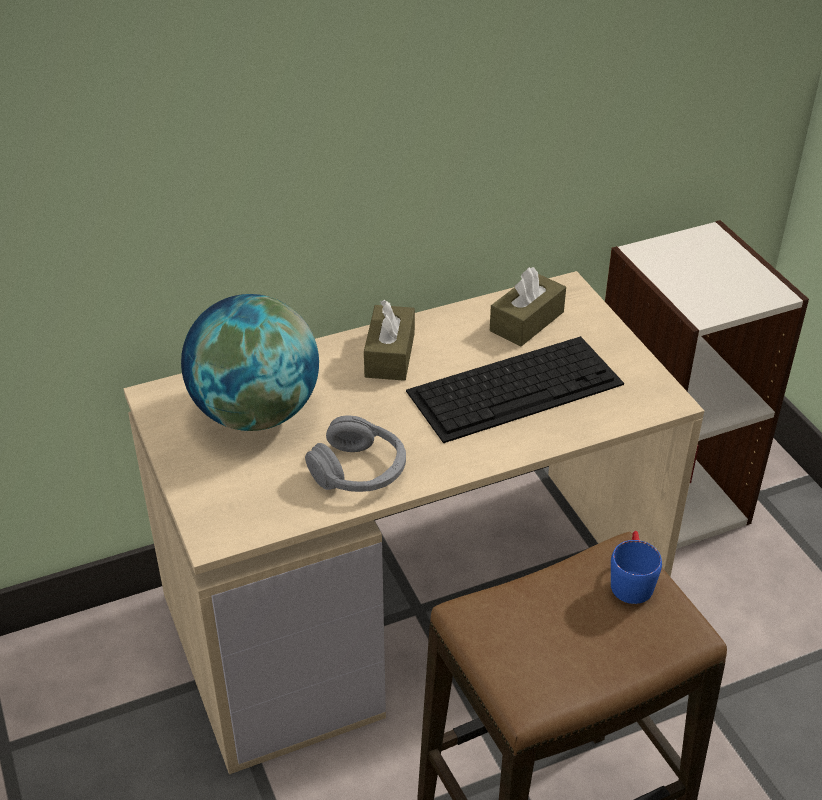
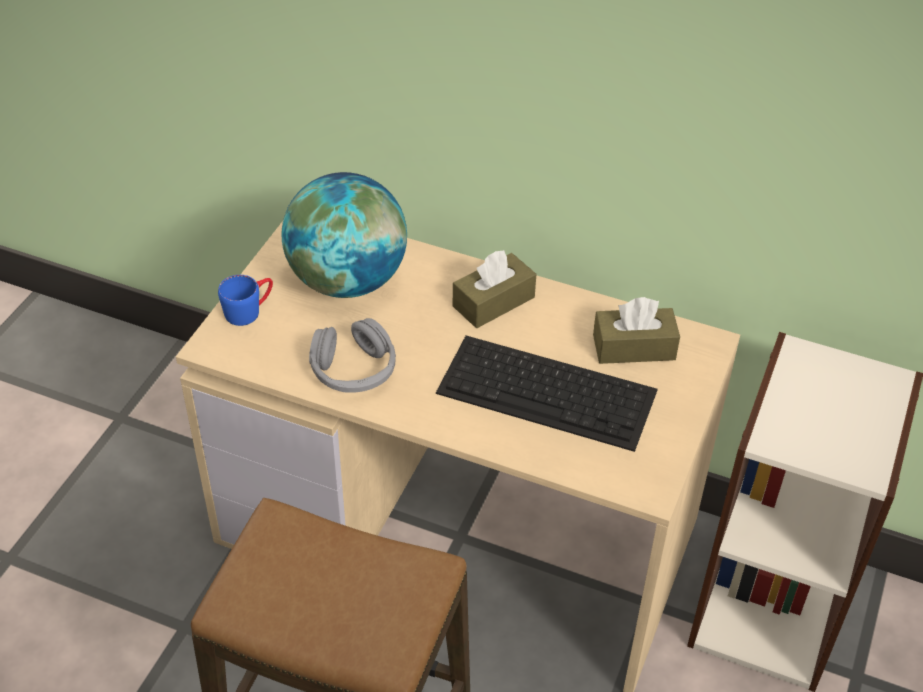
camera: 45 degrees right, 5 degrees up
blue mug [611,531,662,604] -> blue mug moved to [218,275,273,326]

